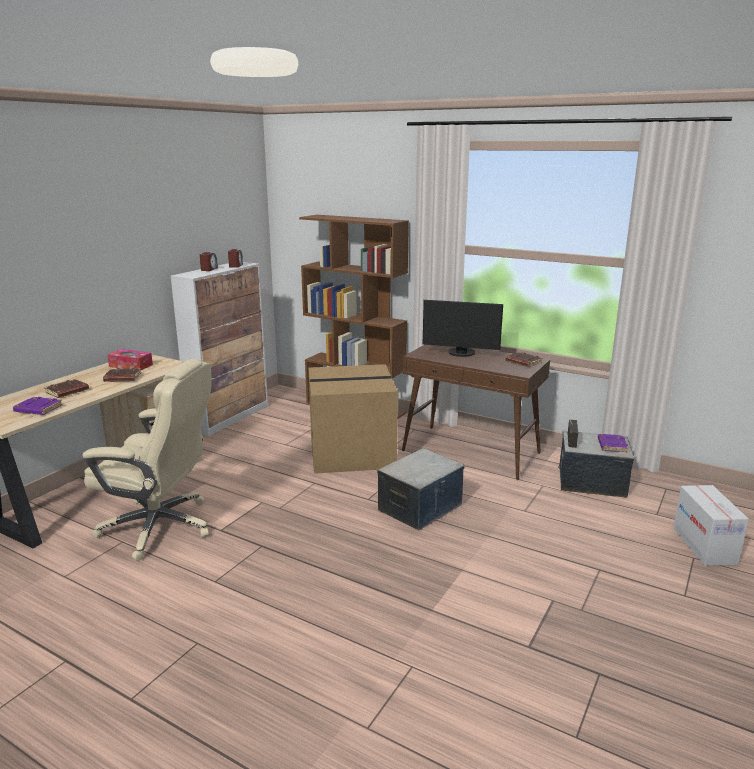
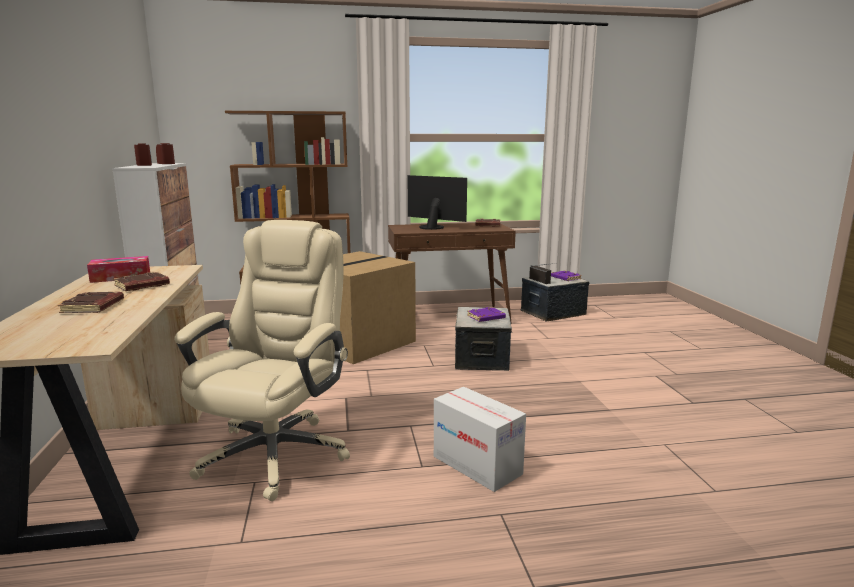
camera: 40 degrees left, 5 degrees down
purple book [13,397,63,415] -> purple book moved to [467,307,506,322]
beige office chair [82,359,212,561] -> beige office chair turned 45 degrees counterclockwise [174,220,350,501]
monitor [422,300,503,357] -> monitor turned 120 degrees counterclockwise [407,175,467,230]
cardboard box [673,485,749,566] -> cardboard box moved to [434,387,526,492]

